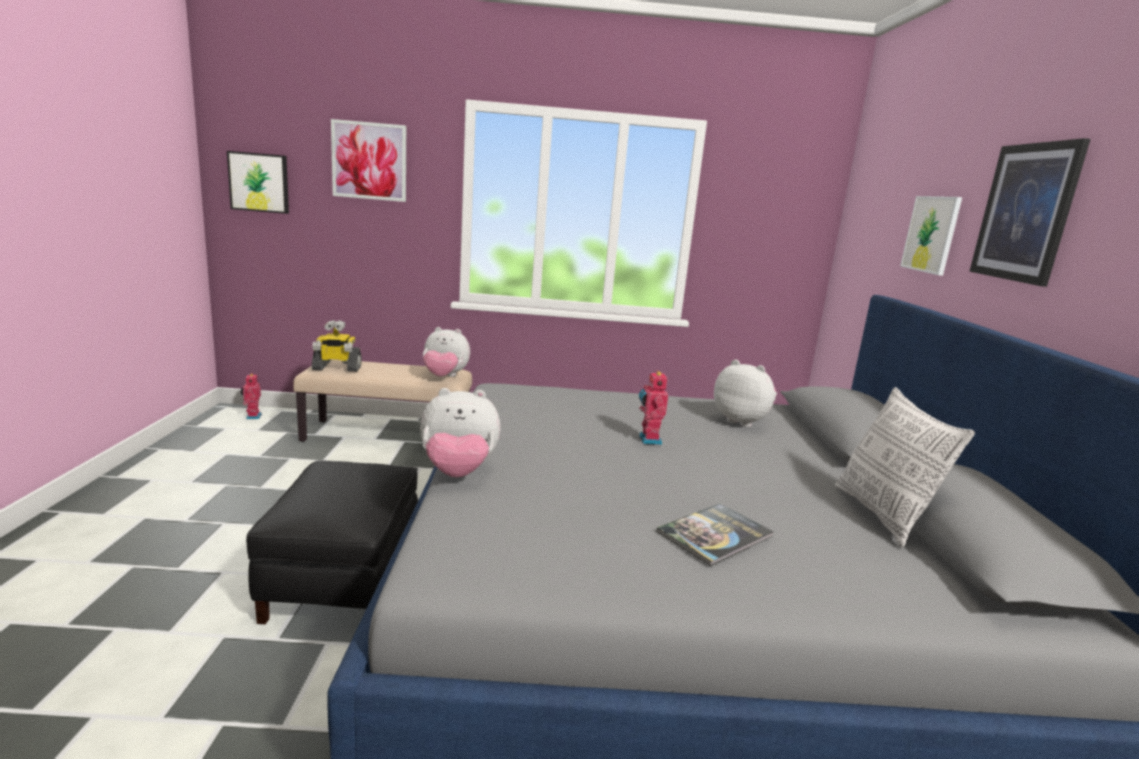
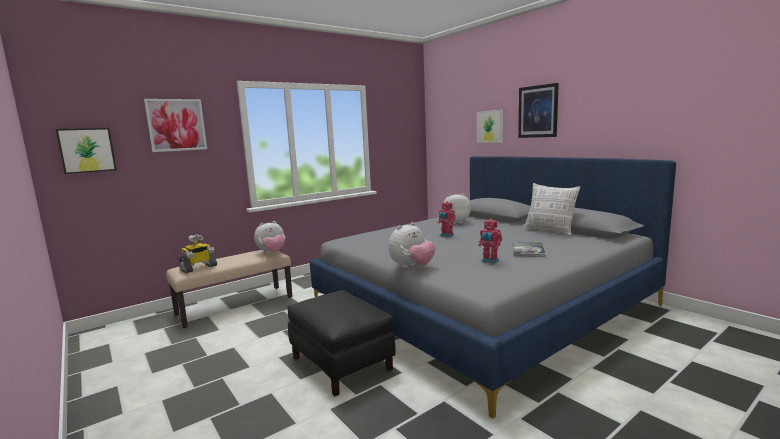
camera: 35 degrees left, 5 degrees down
toy robot [240,373,262,419] -> toy robot moved to [478,219,502,264]

